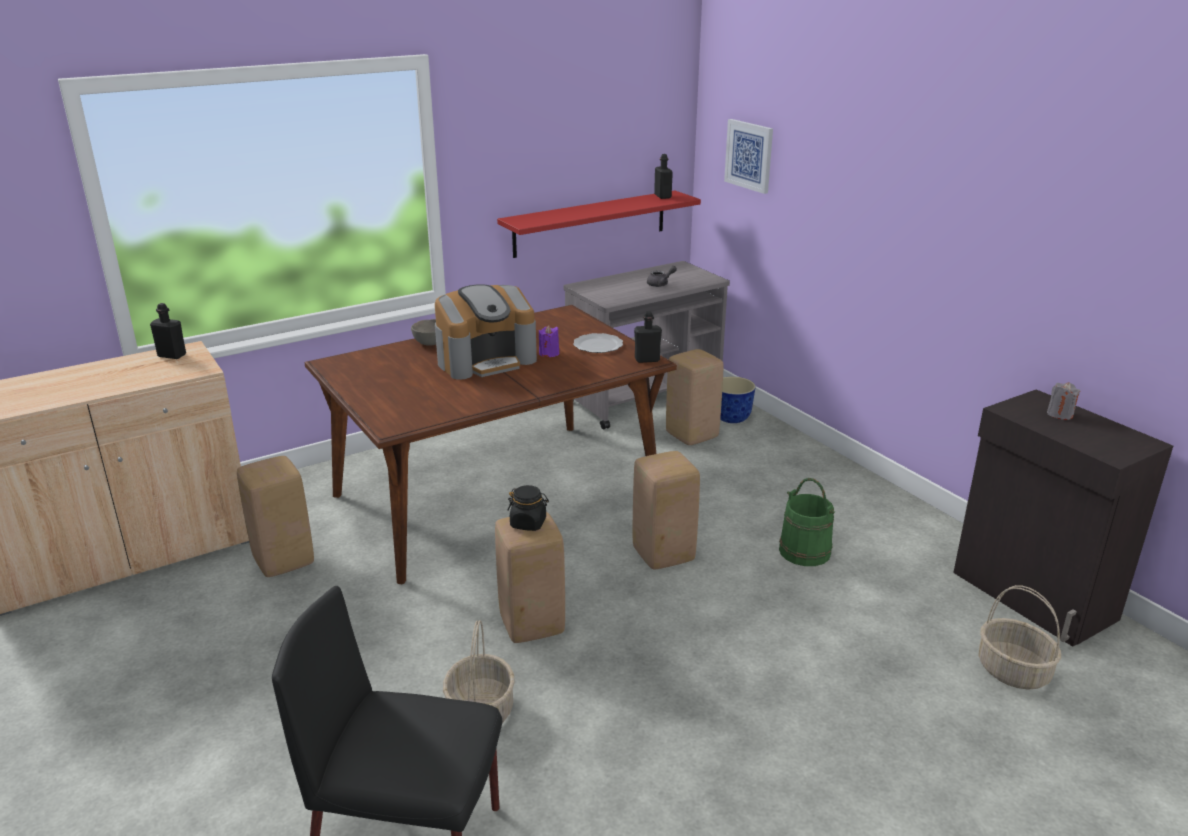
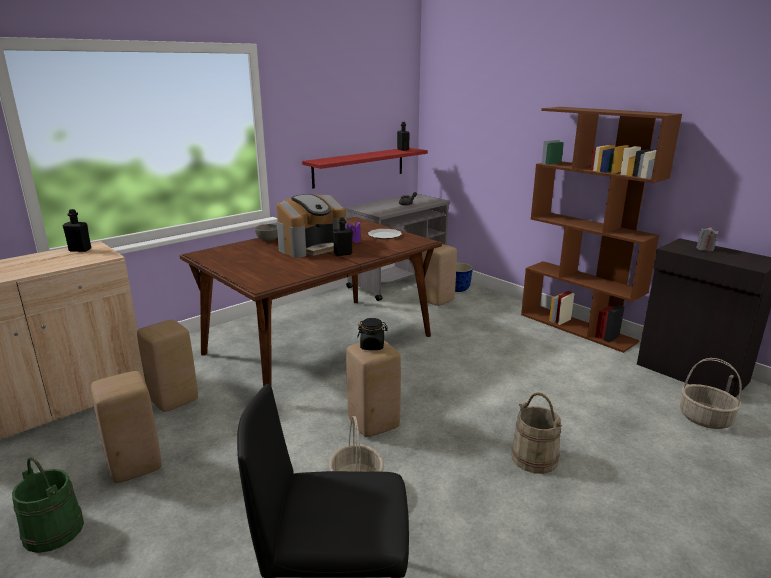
camera: 10 degrees left, 5 degrees down
beige stool [633,451,700,570] -> beige stool moved to [91,371,162,483]
black bottle [634,311,662,363] -> black bottle moved to [332,217,353,256]
picture [724,119,773,194] -> none
green bucket [779,478,835,566] -> green bucket moved to [12,457,84,553]
none -> beige bucket [511,393,562,474]
none -> brown bookcase [521,107,682,353]

